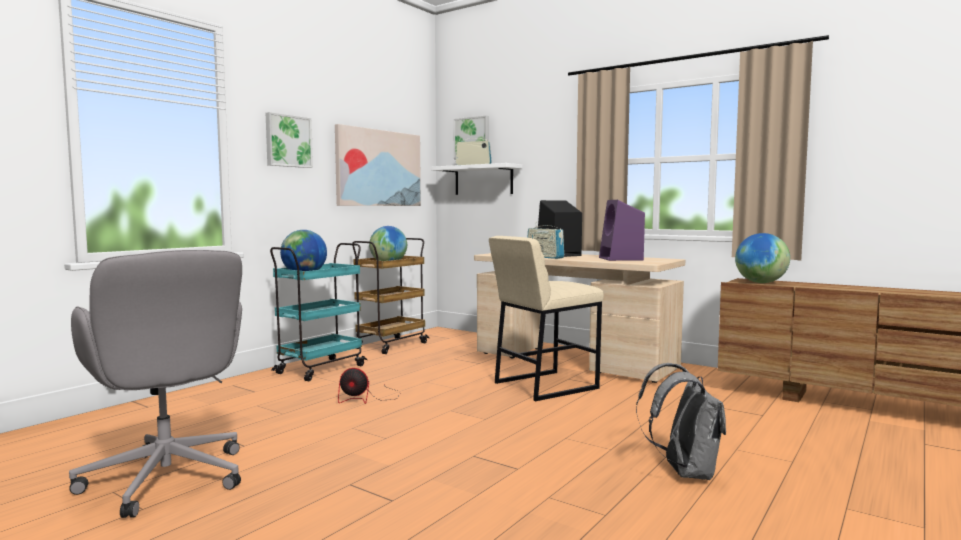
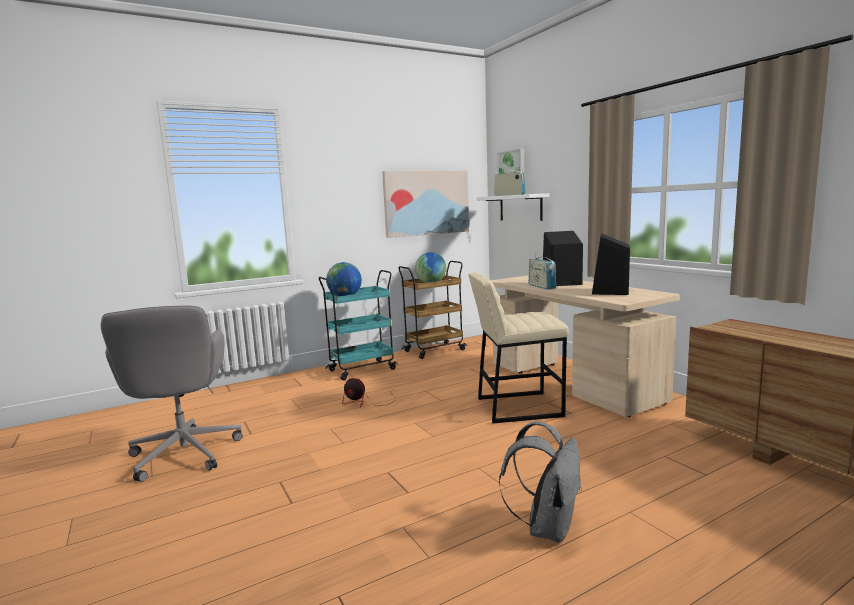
camera: 25 degrees right, 5 degrees up
picture [266,112,313,168] -> none
purple speaker [599,200,645,261] -> black speaker [592,233,630,295]
globe [735,233,790,283] -> none

